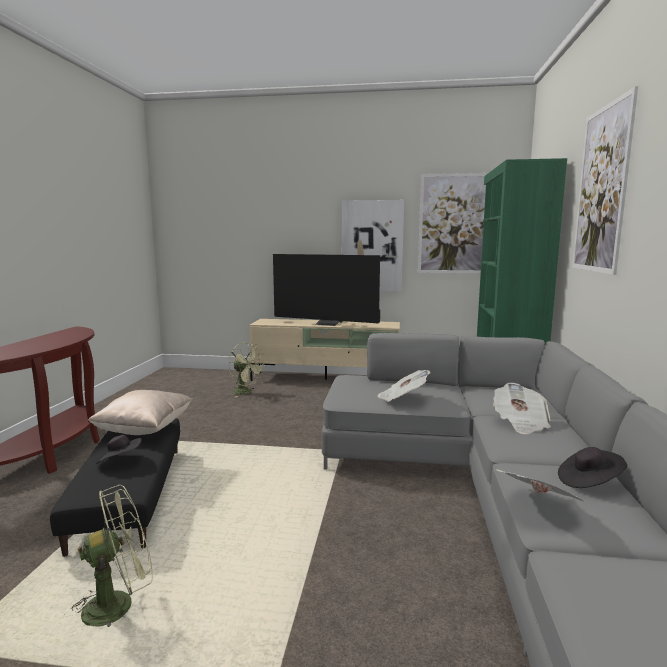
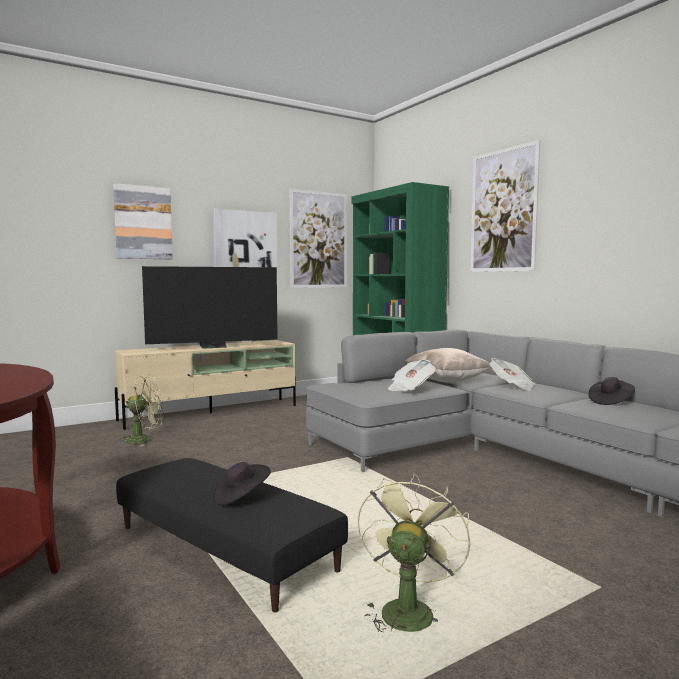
camera: 40 degrees left, 5 degrees down
beige pillow [88,390,192,435] -> beige pillow moved to [405,348,491,383]
newspaper [495,469,583,501] -> none
none -> picture [113,183,173,259]

